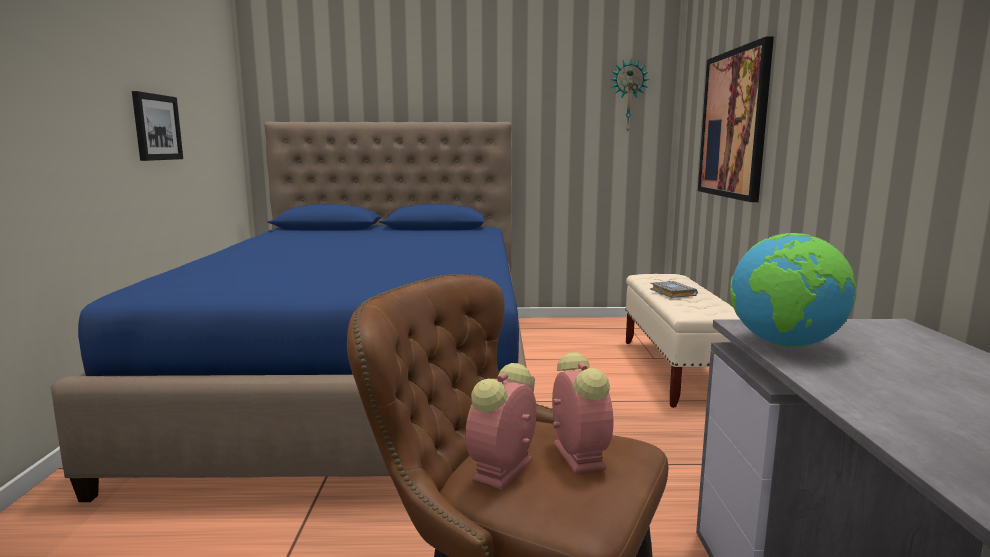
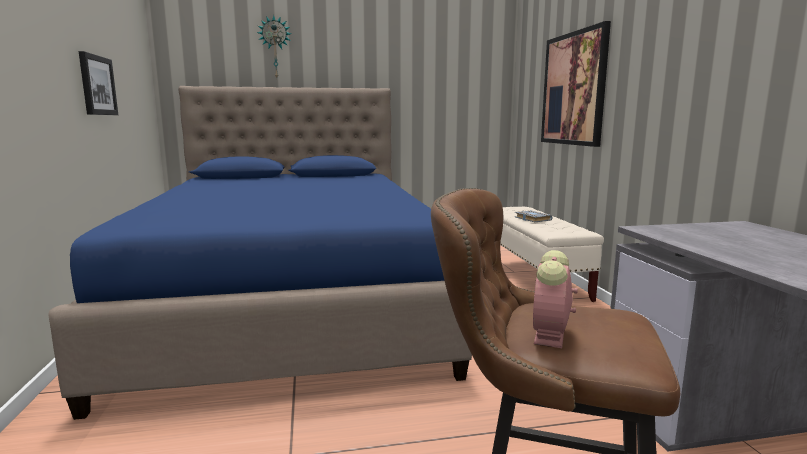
camera: 10 degrees left, 0 degrees up
alarm clock [552,352,613,473] -> none
wall clock [610,59,650,133] -> wall clock moved to [257,15,291,78]
globe [730,233,856,347] -> none

